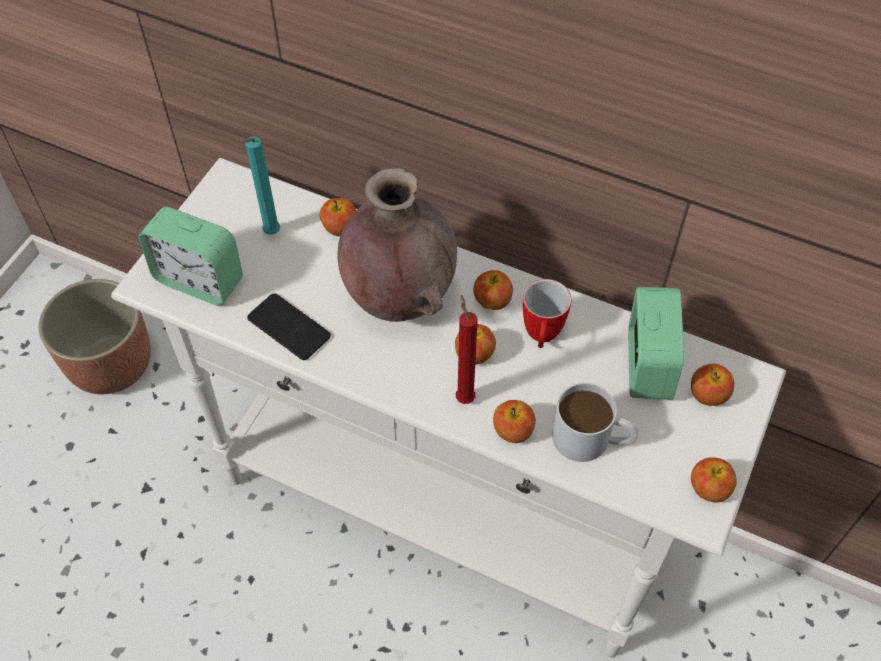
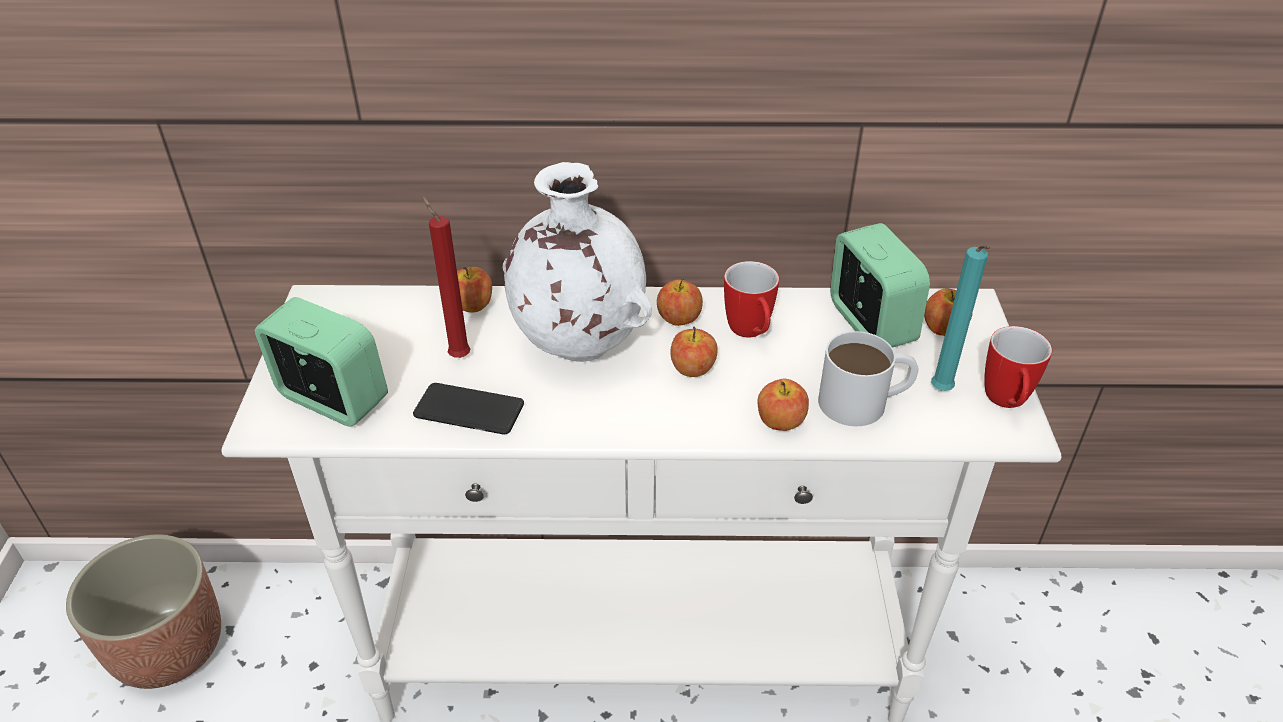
camera: 25 degrees left, 15 degrees down
alarm clock [139,207,243,305] -> alarm clock turned 150 degrees counterclockwise [255,297,388,427]
turquoise candle [243,136,280,235] -> turquoise candle moved to [931,245,990,391]
brown vase [338,168,457,322] -> white vase [502,162,652,362]
red candle [456,294,478,404] -> red candle moved to [422,196,471,358]
apple [691,457,737,503] -> mug [984,326,1052,408]

